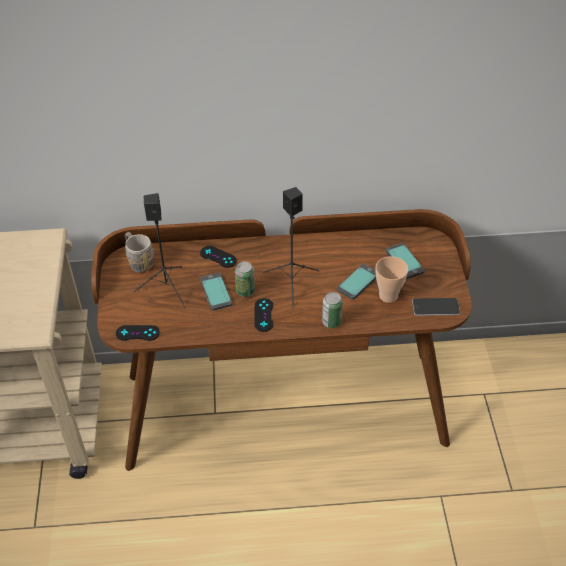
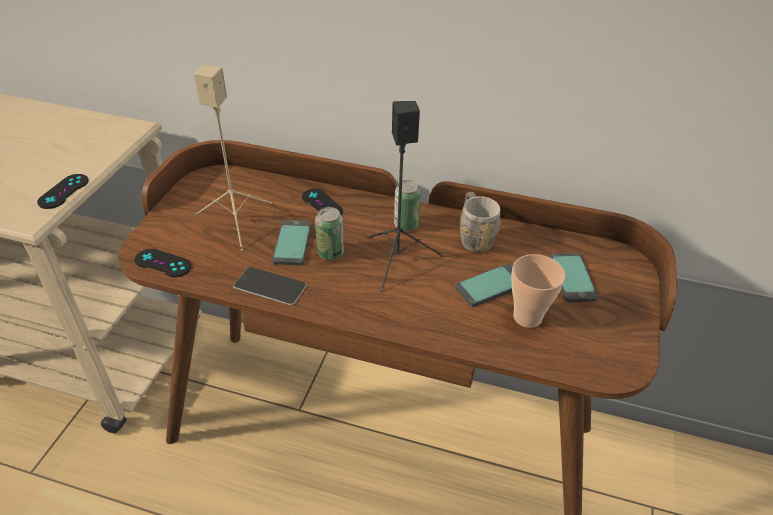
camera: 20 degrees right, 5 degrees down
grey mug [125,232,154,273] -> grey mug moved to [460,192,501,253]
black speaker [134,193,186,308] -> beige speaker [194,65,272,251]
black game controller [254,298,273,332] -> black game controller moved to [37,174,89,209]
can [322,292,343,328] -> can moved to [394,180,421,231]
phone [412,298,460,316] -> phone moved to [233,267,307,305]

